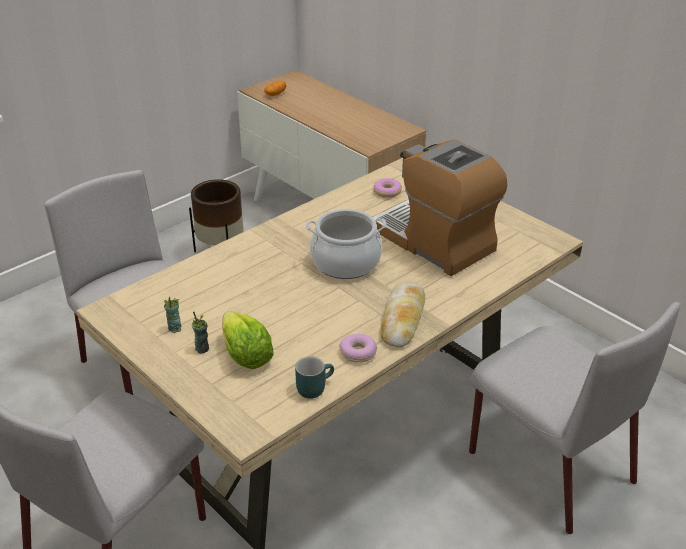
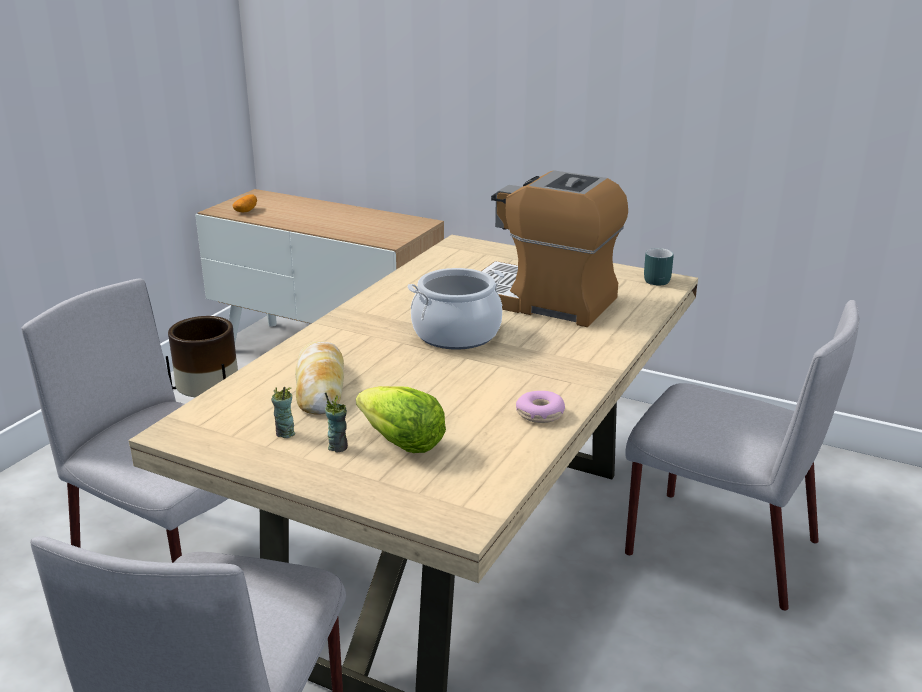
camera: 20 degrees left, 10 degrees down
turquoise mug [295,356,334,399] -> turquoise mug moved to [644,248,674,286]
donut [373,178,402,198] -> none
bread [381,280,425,347] -> bread moved to [295,341,344,415]

